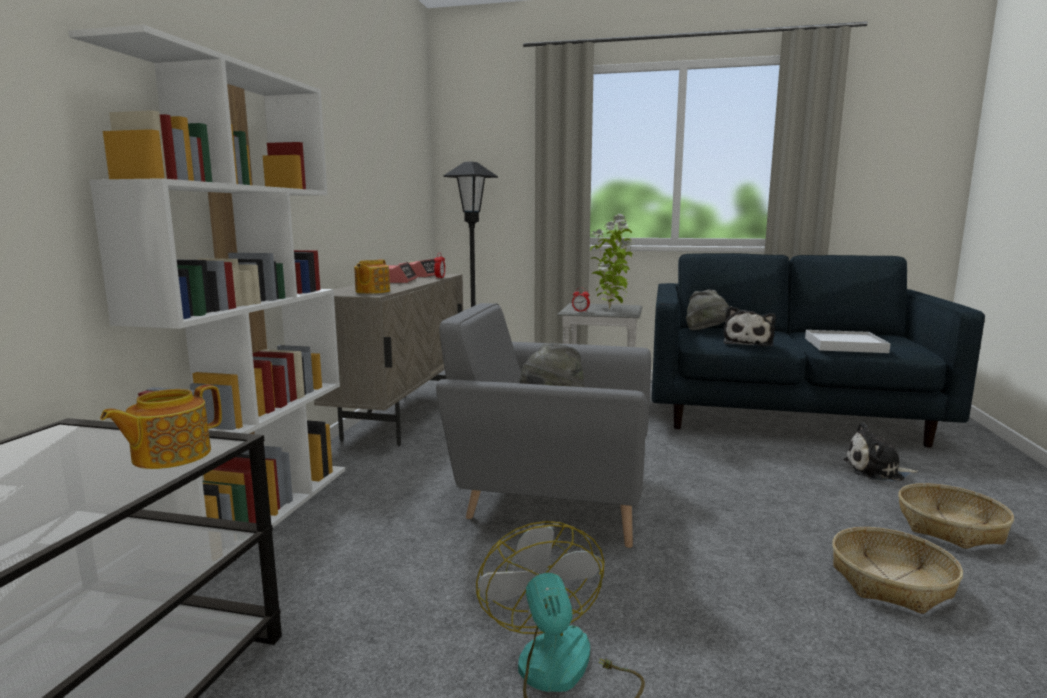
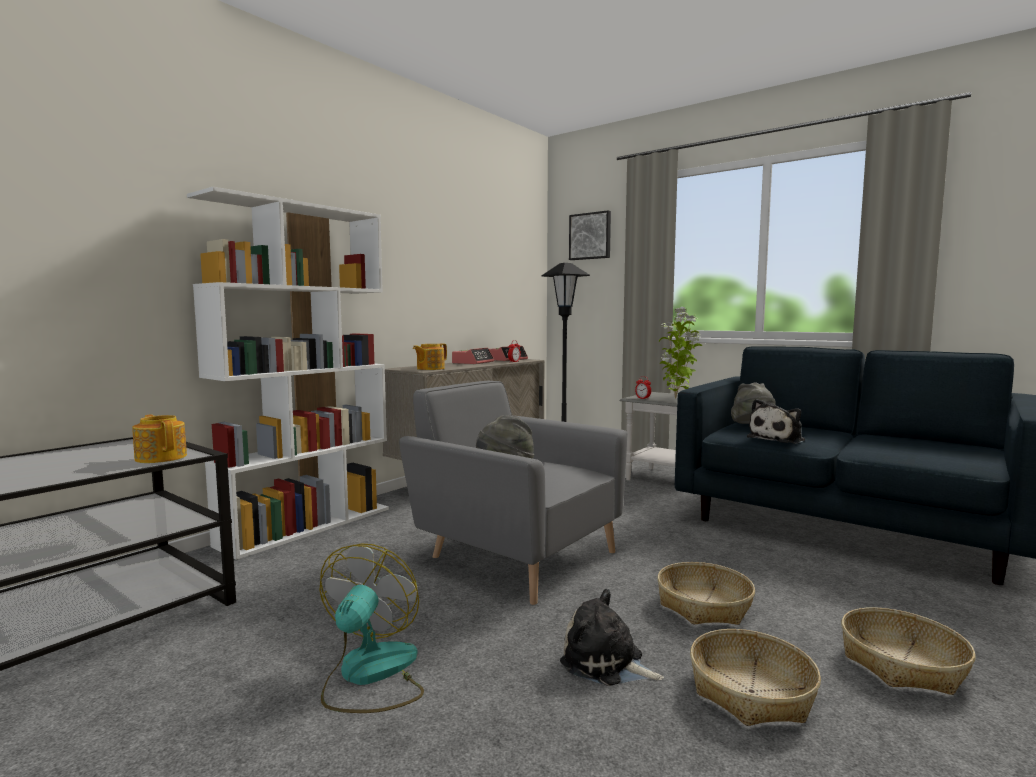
camera: 25 degrees right, 5 degrees down
teapot [100,384,222,469] -> teapot turned 75 degrees clockwise [132,414,187,463]
white tray [805,330,891,353] -> none
plush toy [843,422,918,481] -> plush toy moved to [560,589,664,686]
none -> picture [569,210,611,260]
none -> basket [657,562,755,625]

